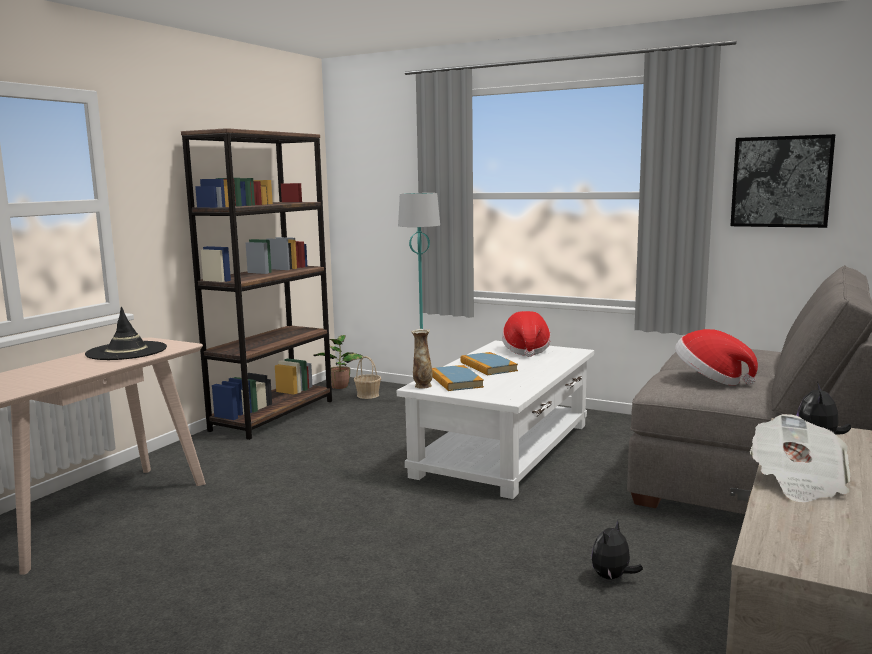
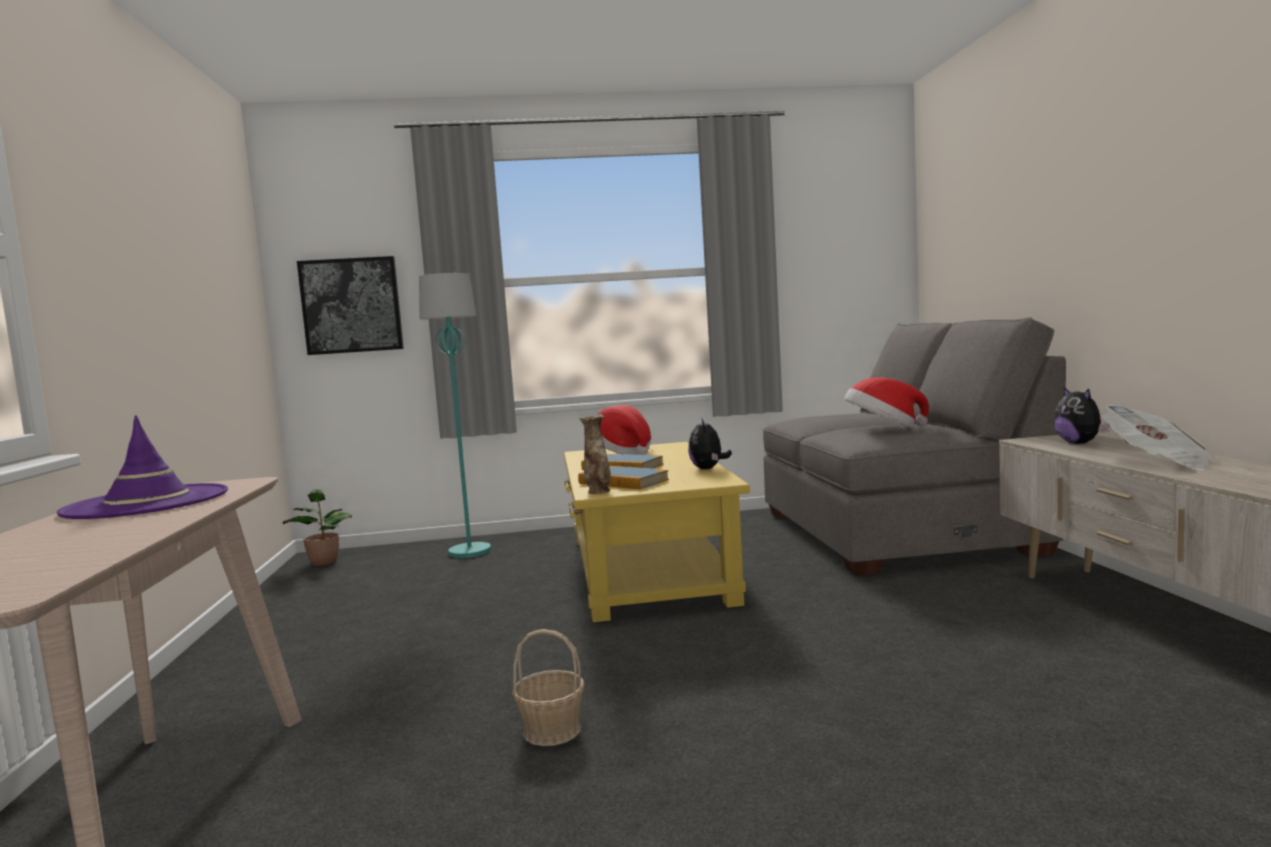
camera: 35 degrees left, 5 degrees down
black hat [85,306,167,360] -> purple hat [57,415,228,519]
brown bookcase [181,128,332,440] -> none
basket [354,356,381,399] -> basket moved to [512,629,585,746]
white coffee table [396,341,594,499] -> yellow coffee table [564,442,750,622]
plush toy [592,520,643,580] -> plush toy moved to [688,419,732,469]
picture [730,134,835,228] -> picture moved to [297,256,404,355]

